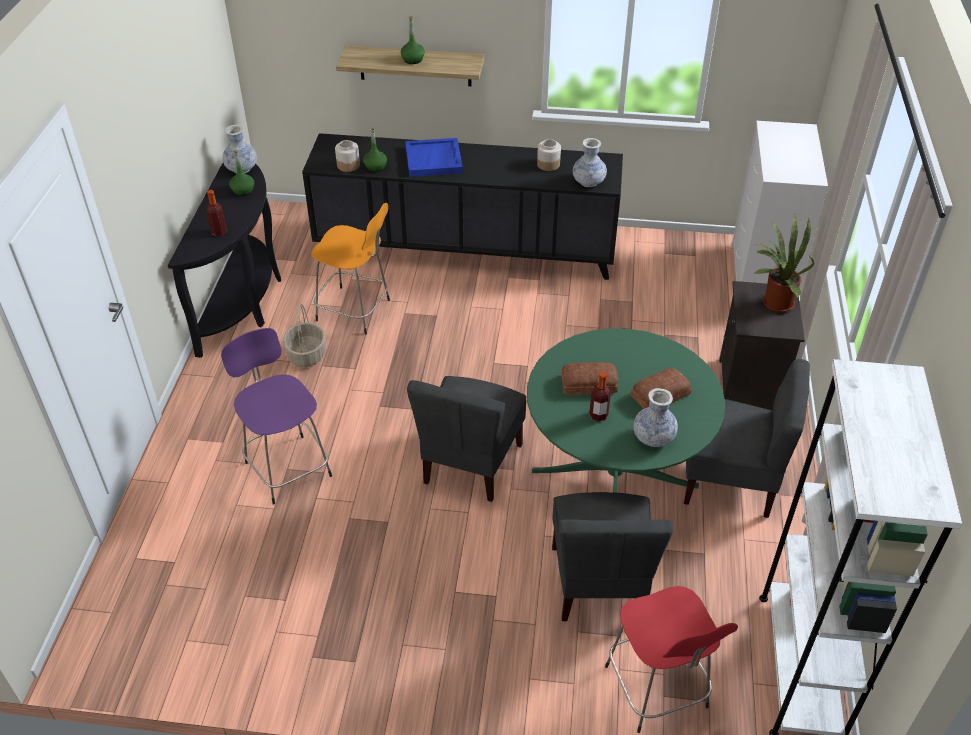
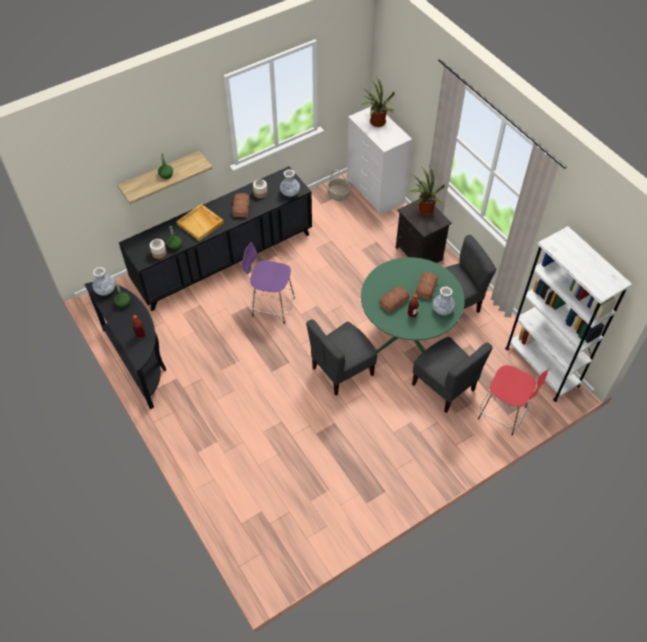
camera: 40 degrees left, 10 degrees up
purple stool [221,328,332,505] -> purple stool moved to [242,242,295,324]
basket [283,304,325,367] -> basket moved to [327,169,351,201]
orange stool [311,203,390,334] -> none
blue tray [405,138,463,177] -> beige tray [176,204,224,241]
grey chair [407,376,526,502] -> grey chair turned 75 degrees clockwise [306,319,377,395]
none -> bread [232,193,250,217]
none -> potted plant [359,76,395,127]

